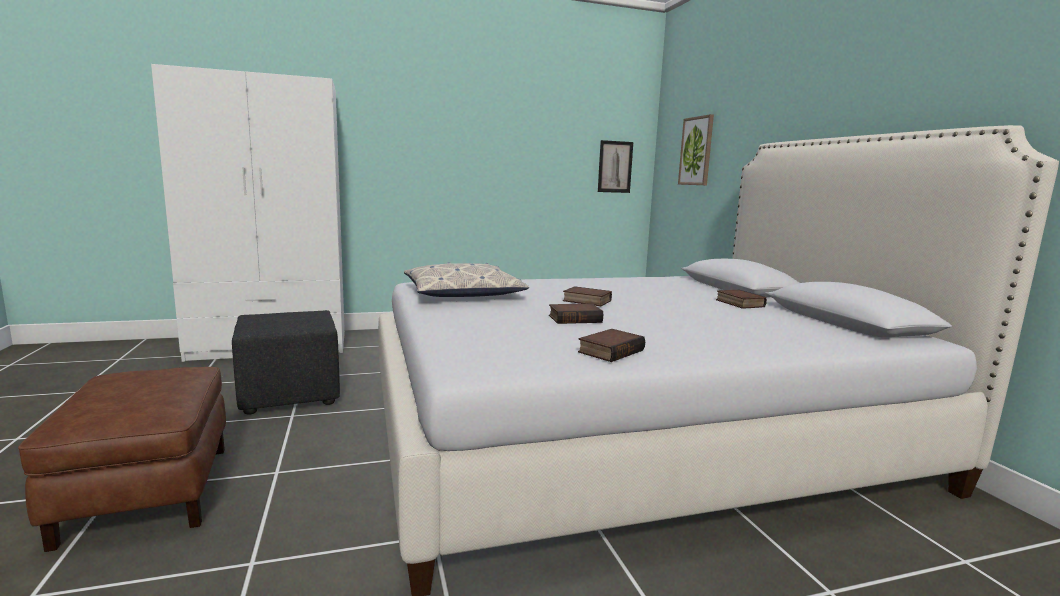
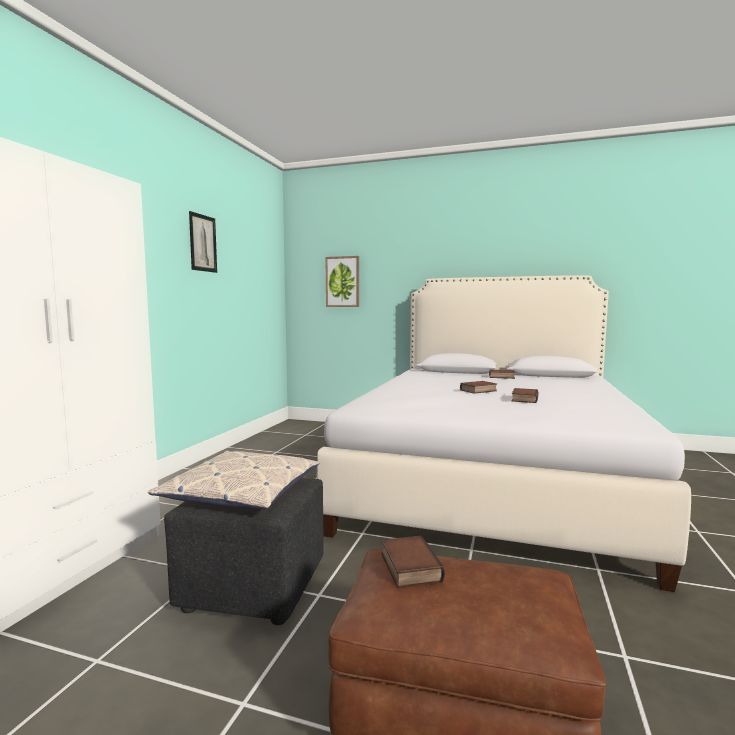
camera: 55 degrees left, 5 degrees down
pillow [404,262,529,297] -> pillow moved to [148,450,319,510]
book [578,329,645,362] -> book moved to [381,535,445,588]
picture [598,140,633,193] -> picture moved to [189,211,217,273]

